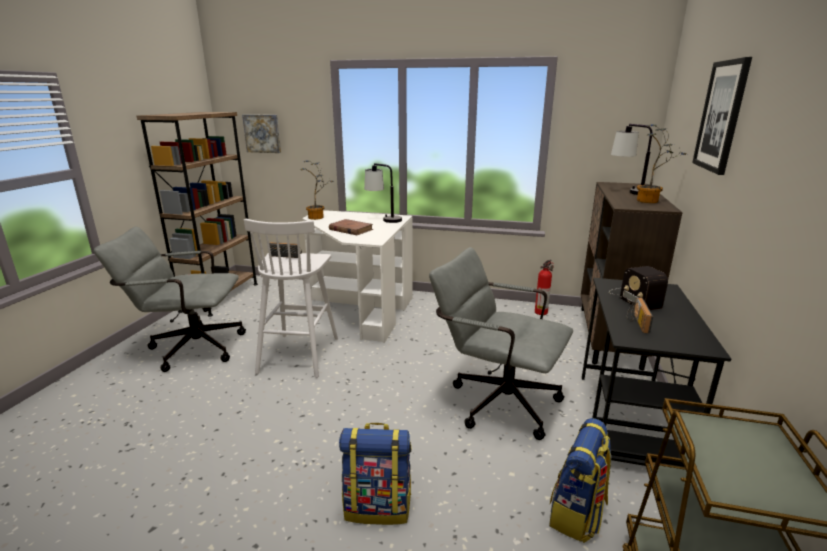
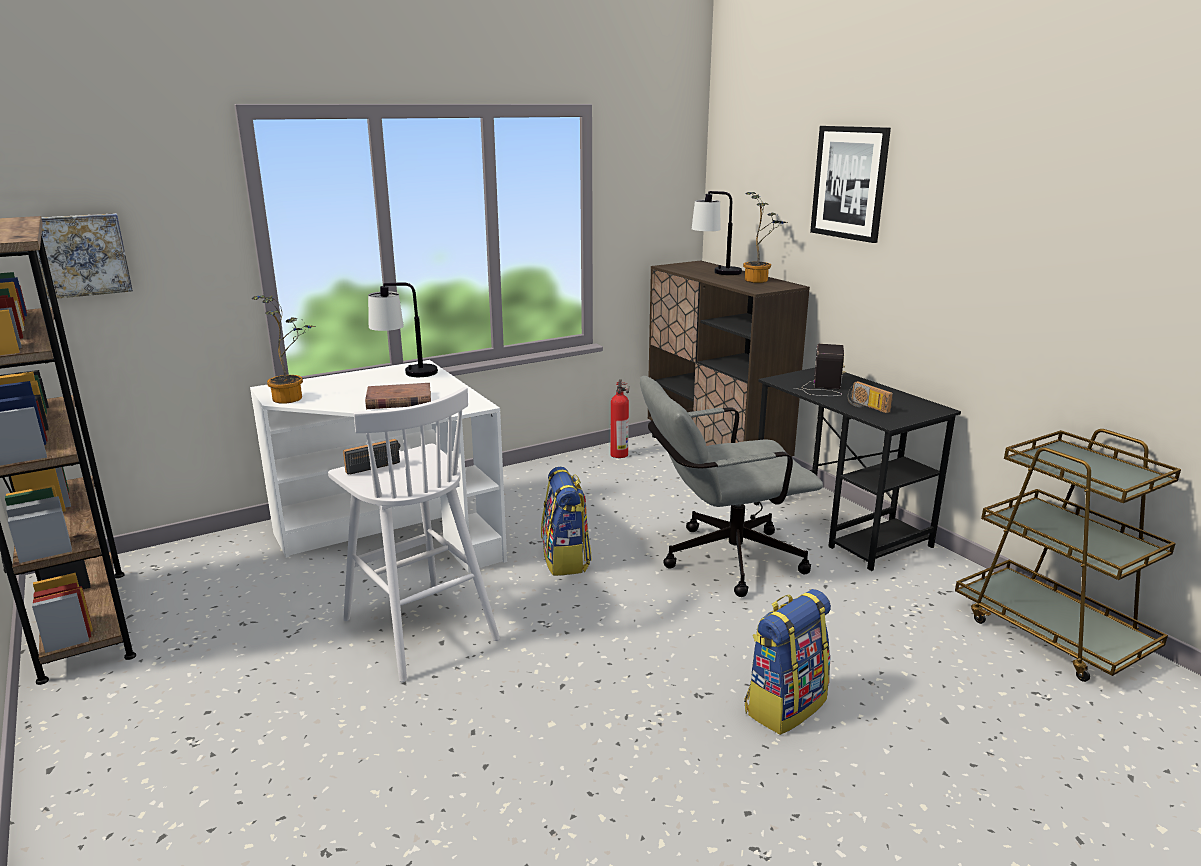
camera: 45 degrees left, 0 degrees up
grey office chair [94,226,246,372] -> none
backpack [549,418,611,543] -> backpack moved to [541,467,592,576]
radio [609,266,668,310] -> radio turned 105 degrees counterclockwise [794,344,846,396]

